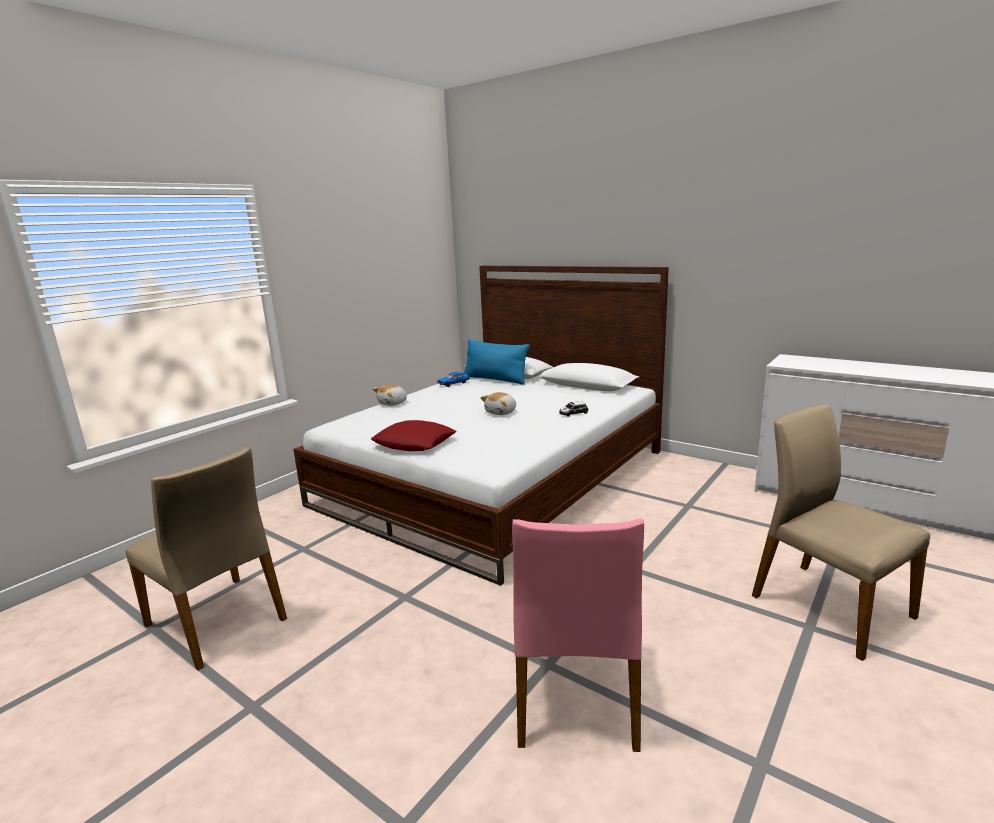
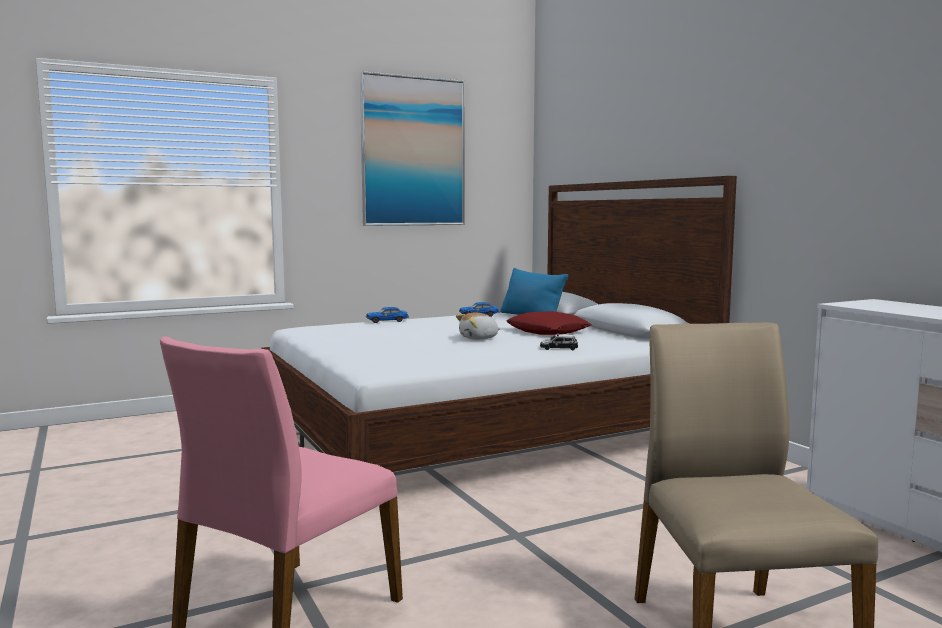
camera: 25 degrees right, 10 degrees down
beige chair [125,447,287,670] -> none
red pillow [371,420,456,451] -> red pillow moved to [506,311,592,335]
plush toy [373,385,407,406] -> toy car [366,307,409,323]
none -> picture [360,71,465,226]

